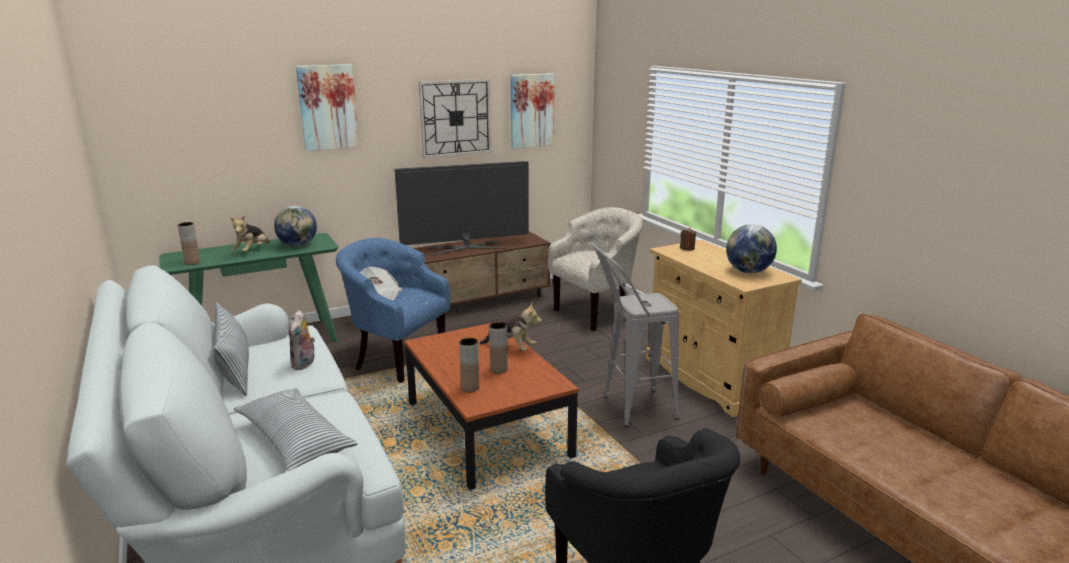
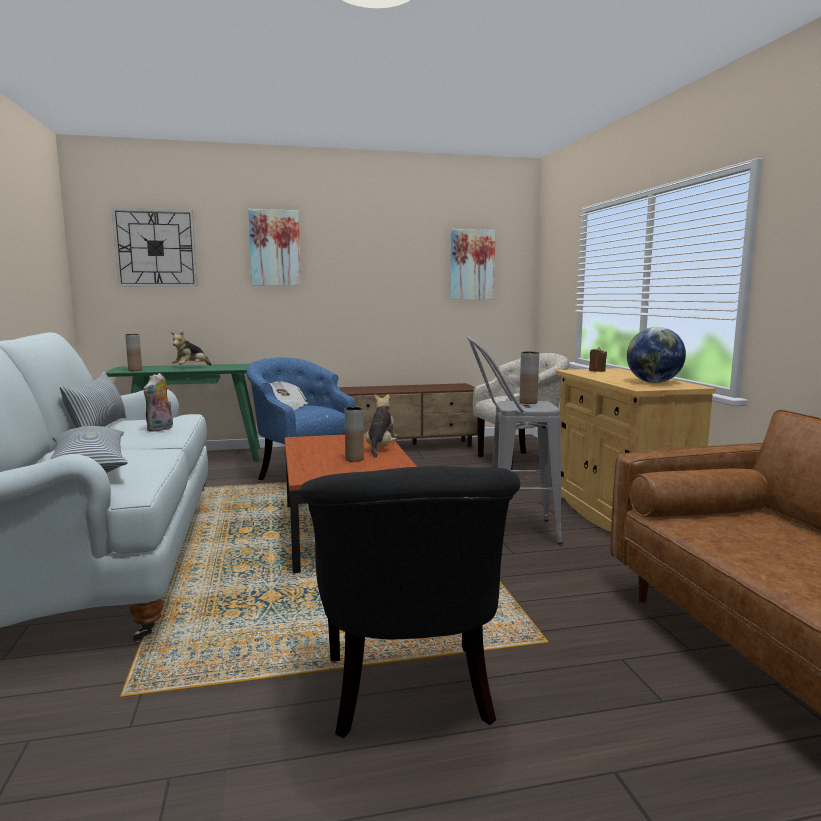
camera: 15 degrees right, 10 degrees down
globe [274,206,317,247] -> none
television [394,161,529,256] -> none
wall clock [419,79,492,158] -> wall clock moved to [111,208,198,287]
brown vase [459,338,479,392] -> brown vase moved to [519,352,539,404]
plush toy [479,303,542,351] -> plush toy turned 120 degrees counterclockwise [366,394,397,458]

